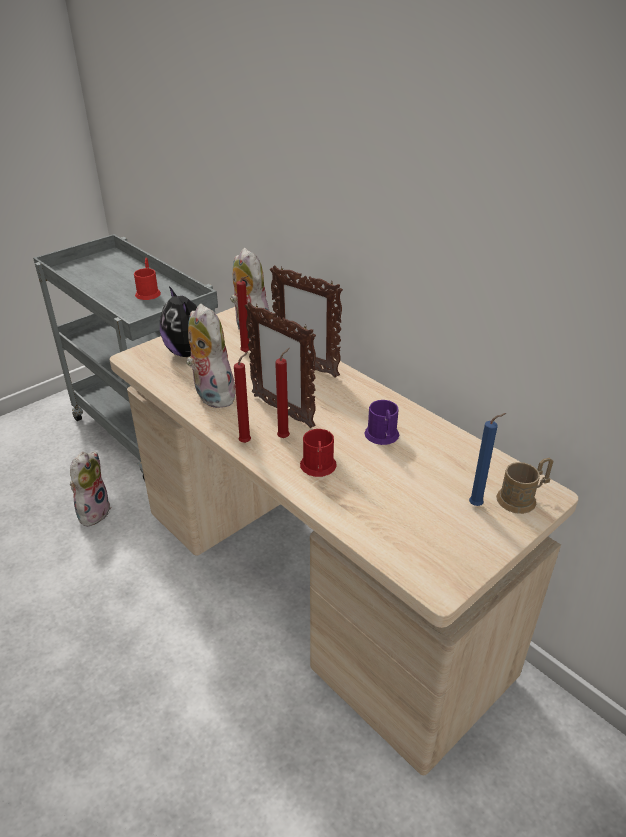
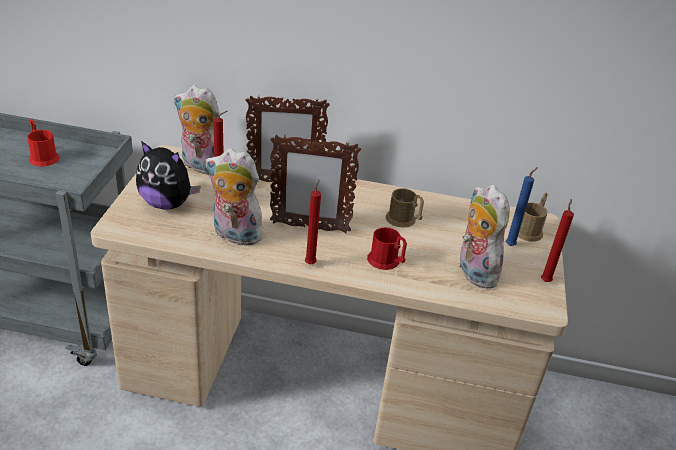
camera: 40 degrees left, 0 degrees up
plush toy [70,452,111,526] -> plush toy moved to [459,184,510,289]
red candle [275,348,290,438] -> red candle moved to [541,199,574,282]
purple mug [365,400,399,445] -> brown mug [386,188,424,228]

